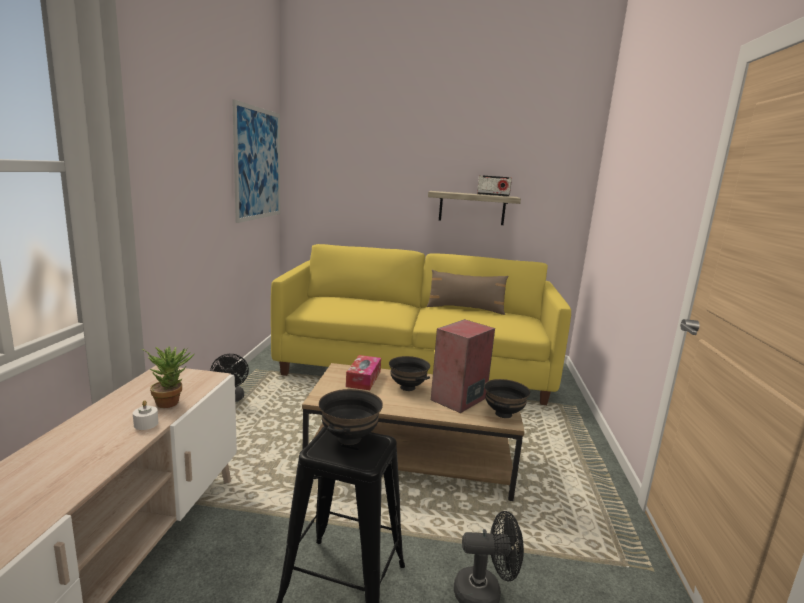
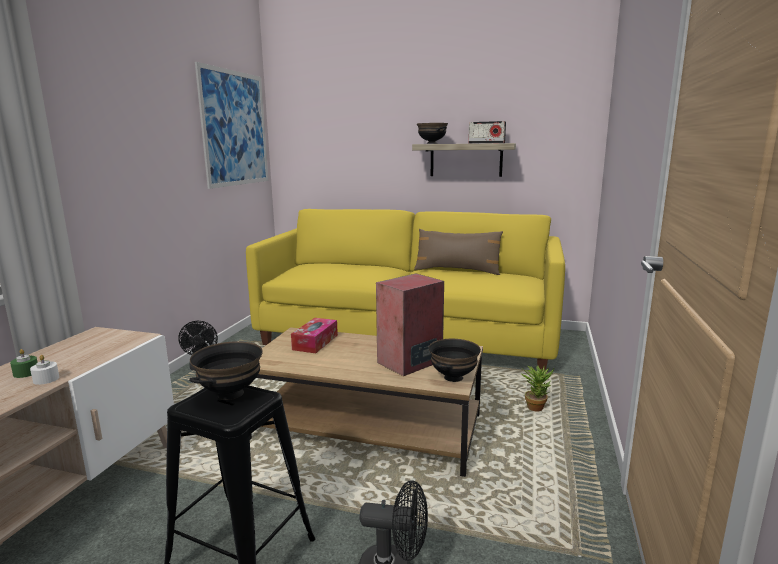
camera: 10 degrees right, 0 degrees up
potted plant [142,347,194,408] -> potted plant moved to [520,366,554,412]
black bowl [389,356,430,391] -> black bowl moved to [417,123,448,144]
none -> green candle [10,349,38,378]

